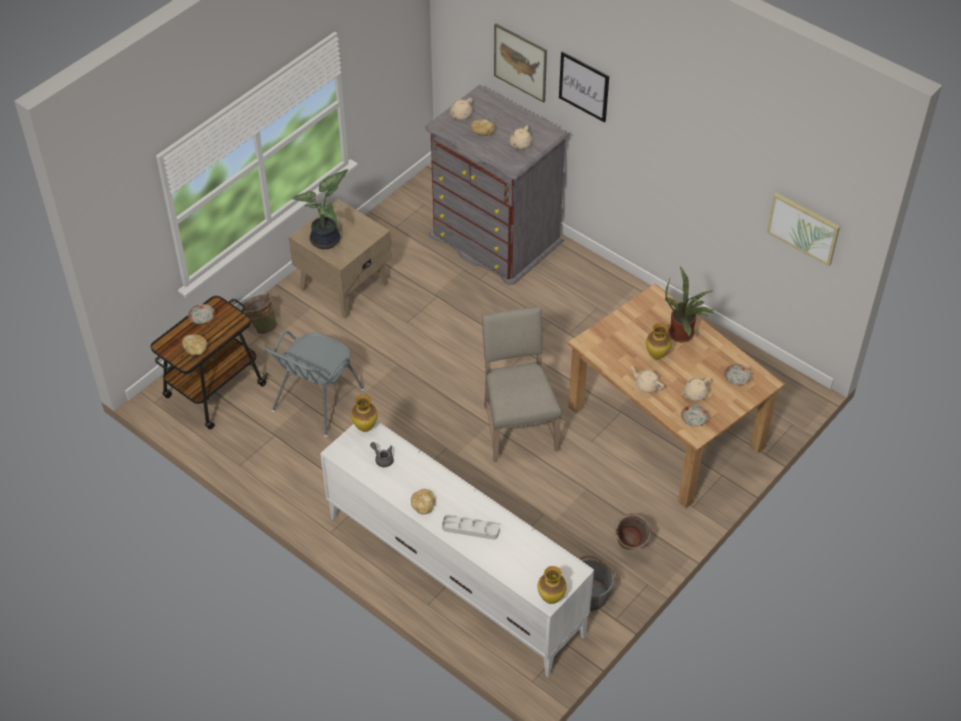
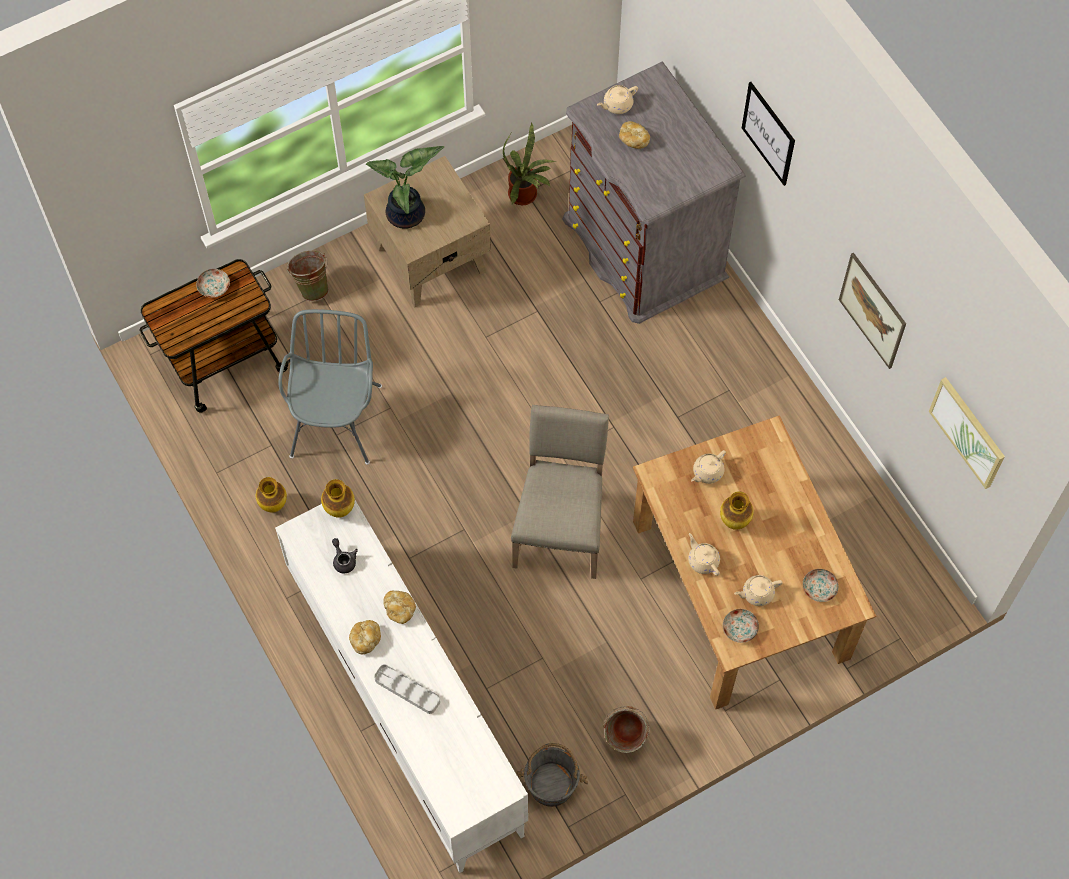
camera: 20 degrees right, 15 degrees up
bread [182,334,207,355] -> bread moved to [383,591,416,624]
grey chair [265,331,364,437] -> grey chair turned 135 degrees clockwise [278,309,382,465]
picture [494,23,547,103] -> picture moved to [839,253,906,369]
beige teapot [509,125,532,149] -> beige teapot moved to [691,450,726,484]
vase [538,566,567,604] -> vase moved to [256,477,287,513]
potted plant [665,267,714,343] -> potted plant moved to [503,123,556,205]

